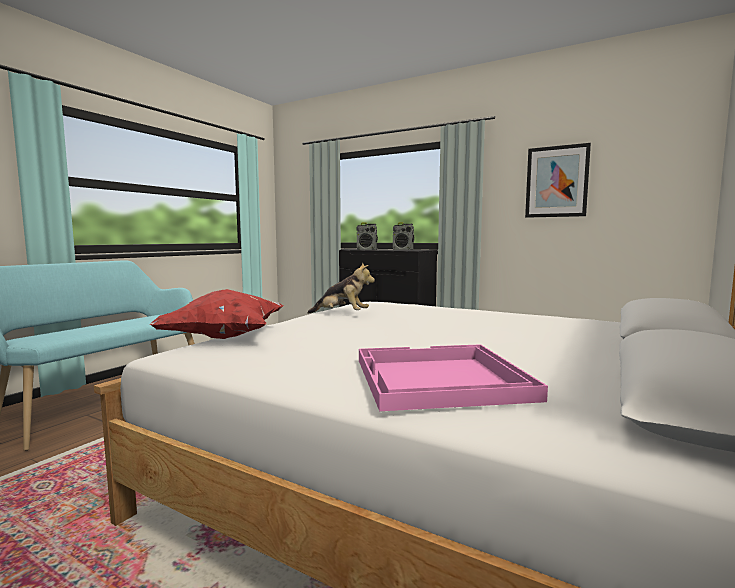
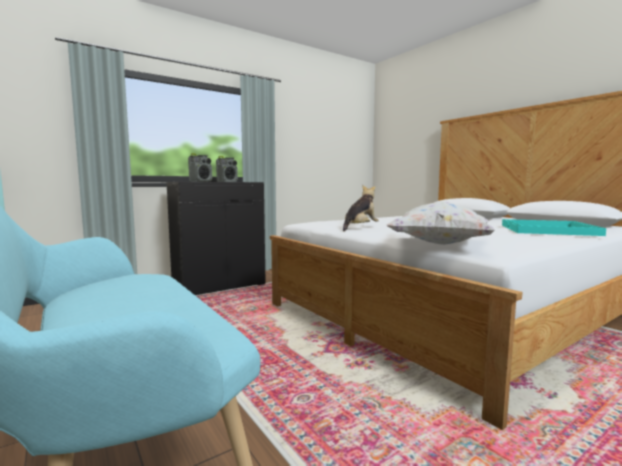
camera: 65 degrees left, 0 degrees up
red pillow [149,289,283,339] -> white pillow [386,201,495,245]
pink tray [359,344,548,411] -> turquoise tray [502,219,606,236]
picture [525,143,591,218] -> none

